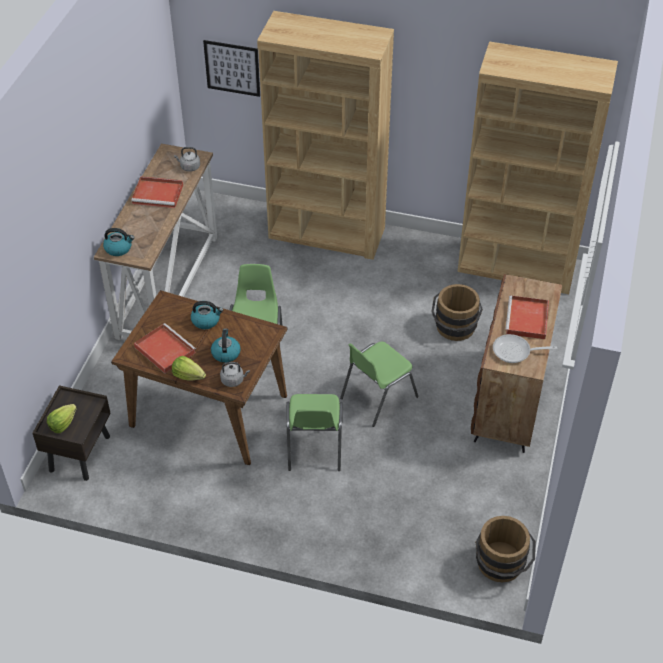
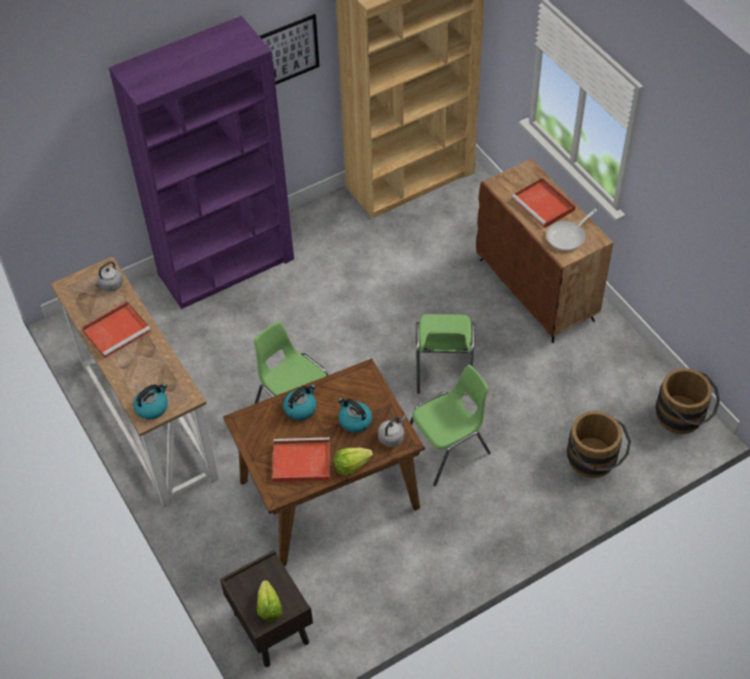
camera: 45 degrees left, 5 degrees up
picture [203,40,260,97] -> picture moved to [259,14,320,85]
brown bookcase [257,11,394,260] -> purple bookcase [109,16,294,309]
green chair [286,394,343,471] -> green chair turned 75 degrees counterclockwise [410,365,491,486]
brown bucket [431,284,483,341] -> brown bucket moved to [567,411,631,478]

